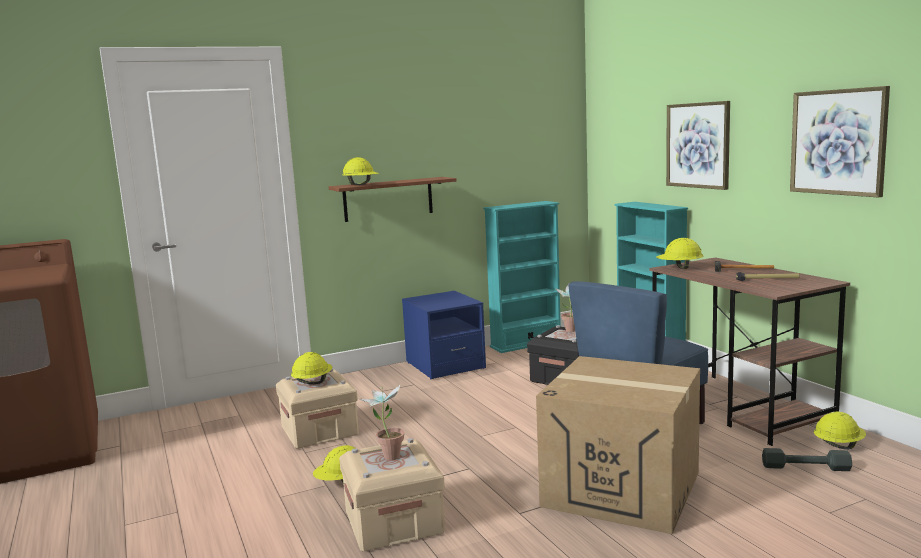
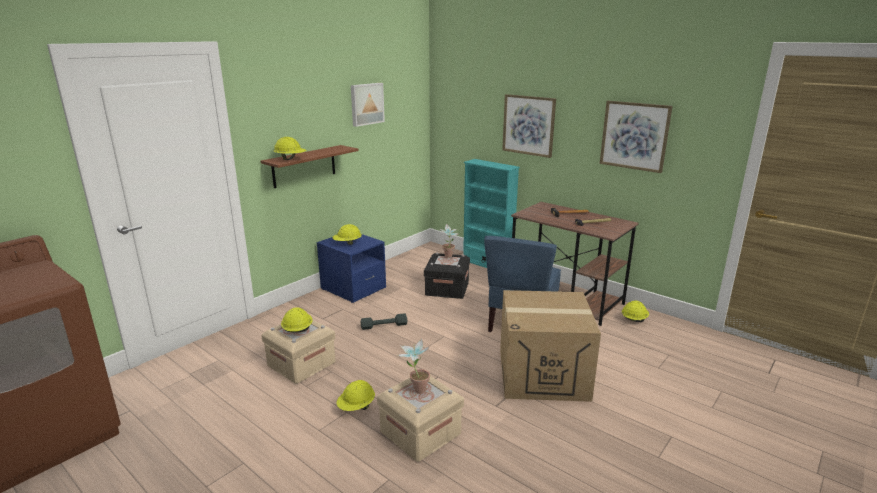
camera: 25 degrees left, 10 degrees up
turquoise bookcase [483,201,561,353] -> none
yellow hard hat [656,238,703,269] -> yellow hard hat moved to [332,224,362,245]
grey dumbbell [762,448,852,471] -> grey dumbbell moved to [361,313,407,330]
none -> picture [351,83,385,127]

